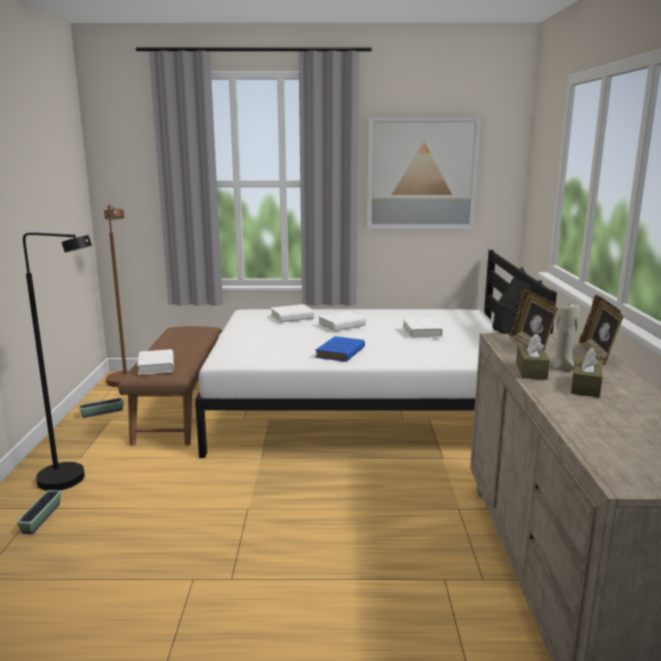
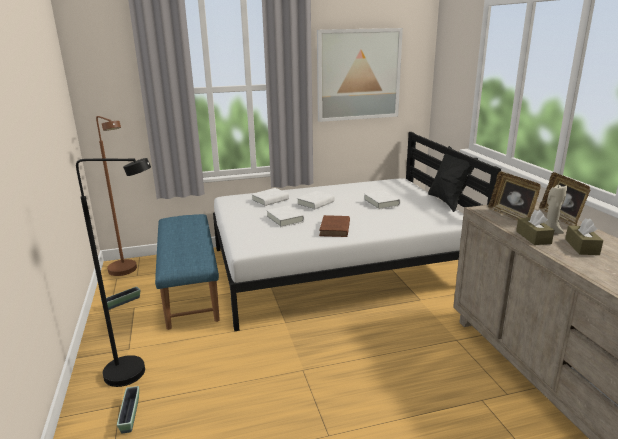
camera: 15 degrees left, 5 degrees up
brown bench [118,326,222,446] -> blue bench [155,214,220,330]
white book [137,349,174,375] -> white book moved to [266,206,304,228]
blue book [315,336,365,362] -> brown book [319,215,350,237]

